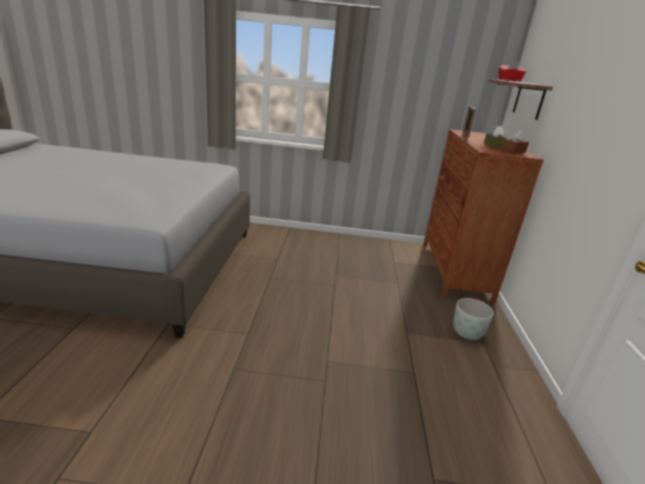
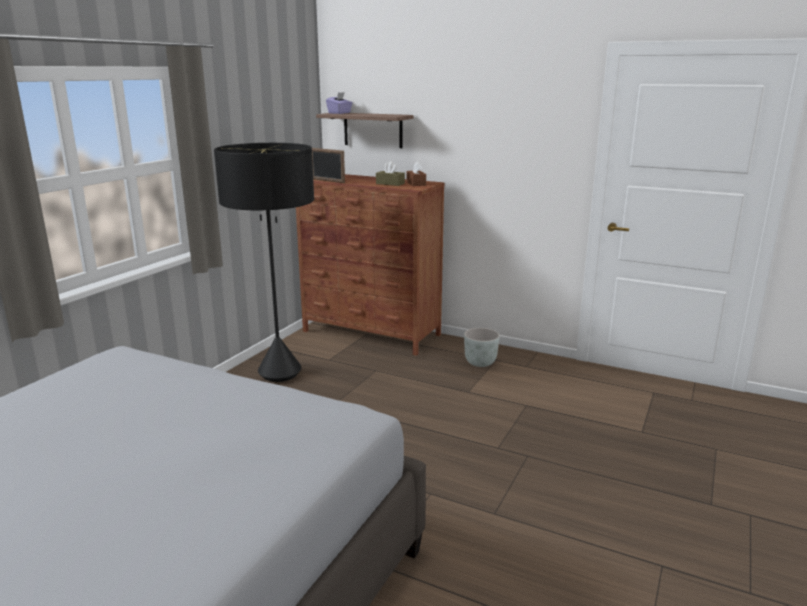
camera: 65 degrees left, 5 degrees down
red tissue box [499,60,526,82] -> purple tissue box [326,92,353,114]
none -> black floor lamp [214,143,314,382]

